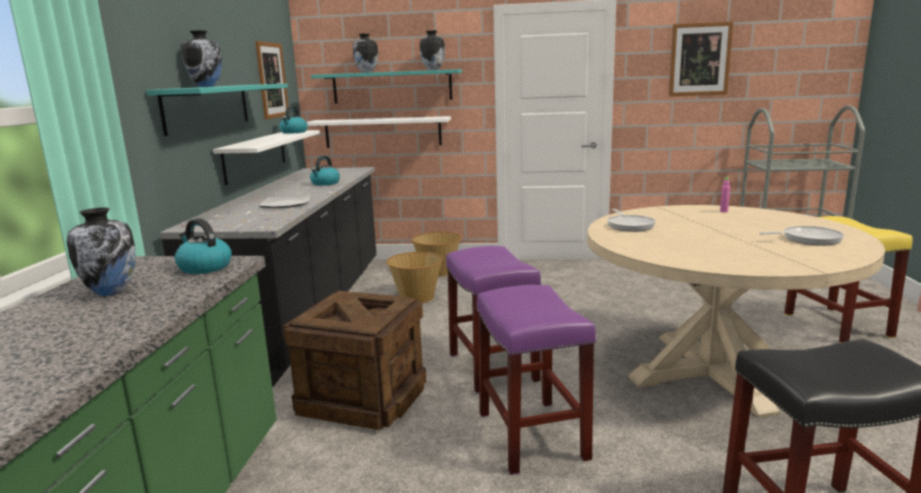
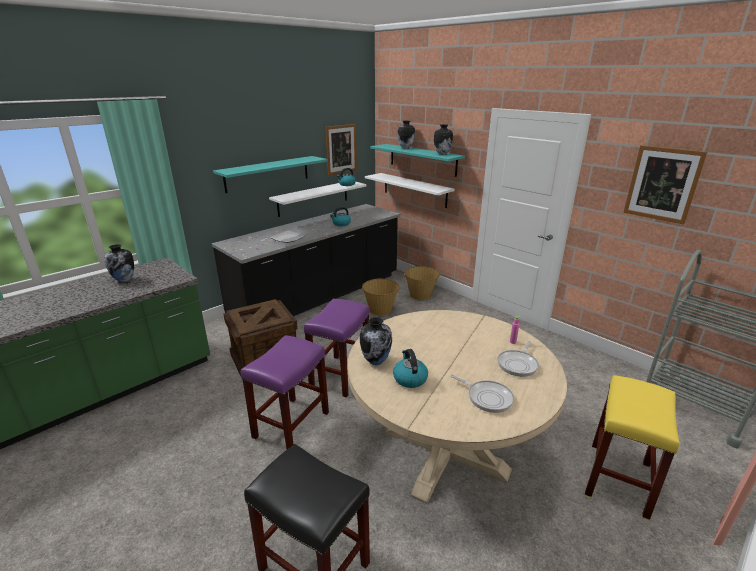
camera: 40 degrees right, 10 degrees up
kettle [174,218,232,274] -> kettle moved to [393,349,428,388]
vase [182,31,222,87] -> vase moved to [360,317,392,365]
frying pan [608,209,656,232] -> frying pan moved to [497,341,539,377]

